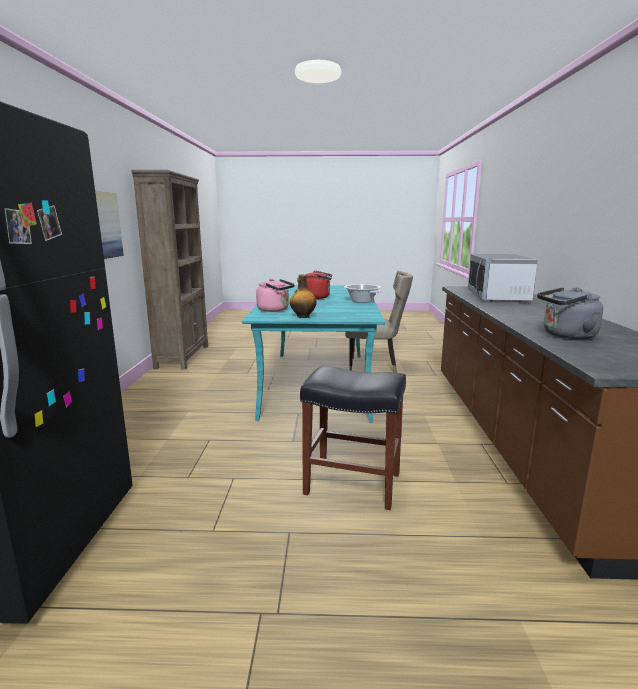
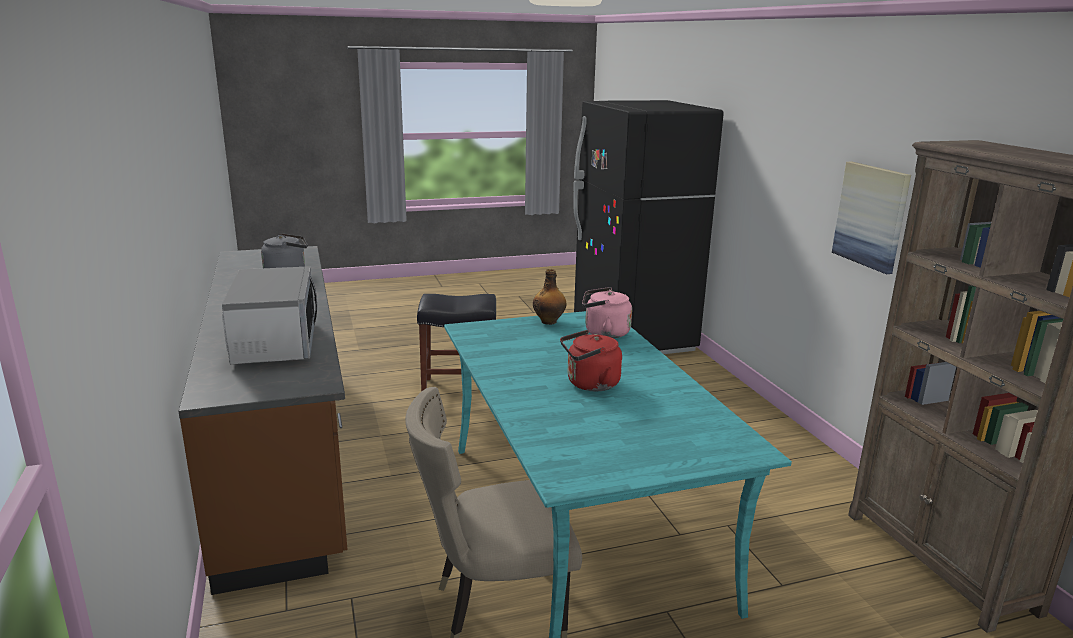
camera: 160 degrees right, 5 degrees up
cooking pot [344,284,382,303] -> none

